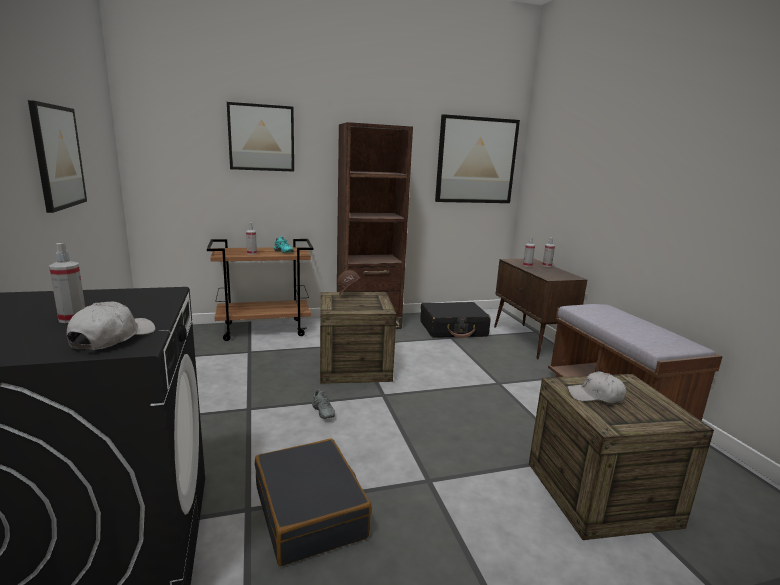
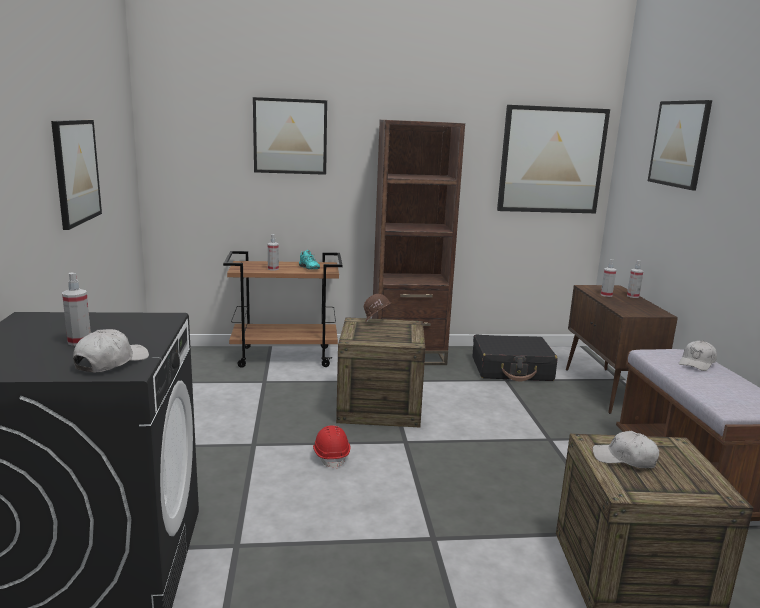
camera: 10 degrees right, 0 degrees up
black suitcase [255,439,372,566] -> none
grey shoe [312,389,335,419] -> red hard hat [313,426,350,469]
none -> picture [648,100,712,190]
none -> white cap [679,341,717,371]

